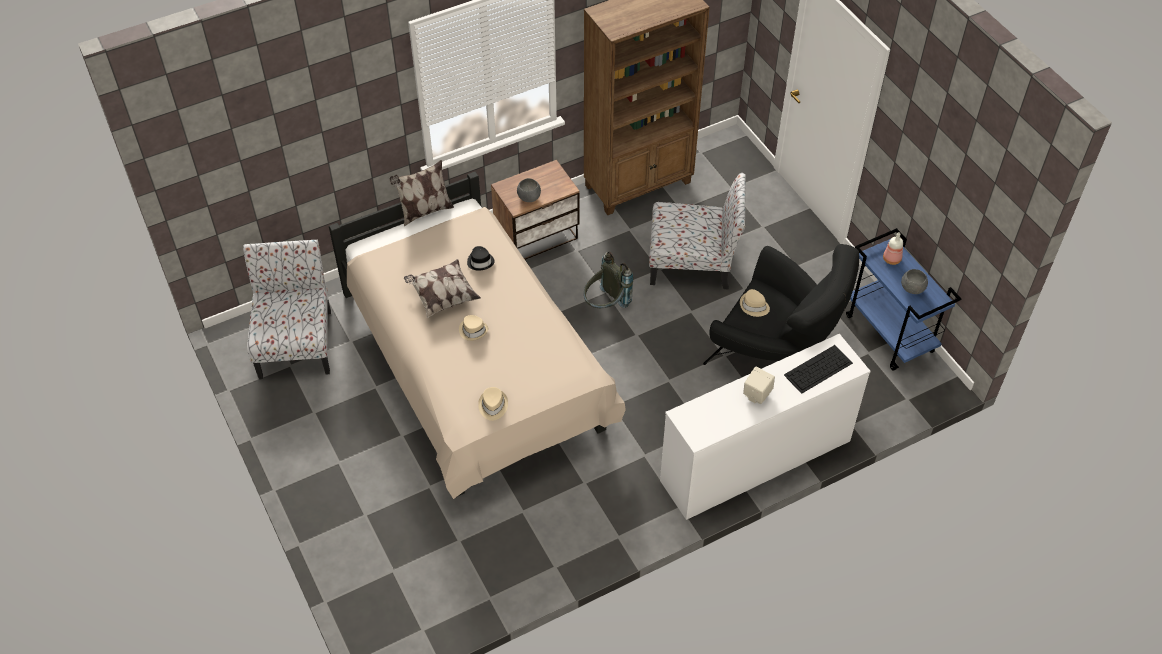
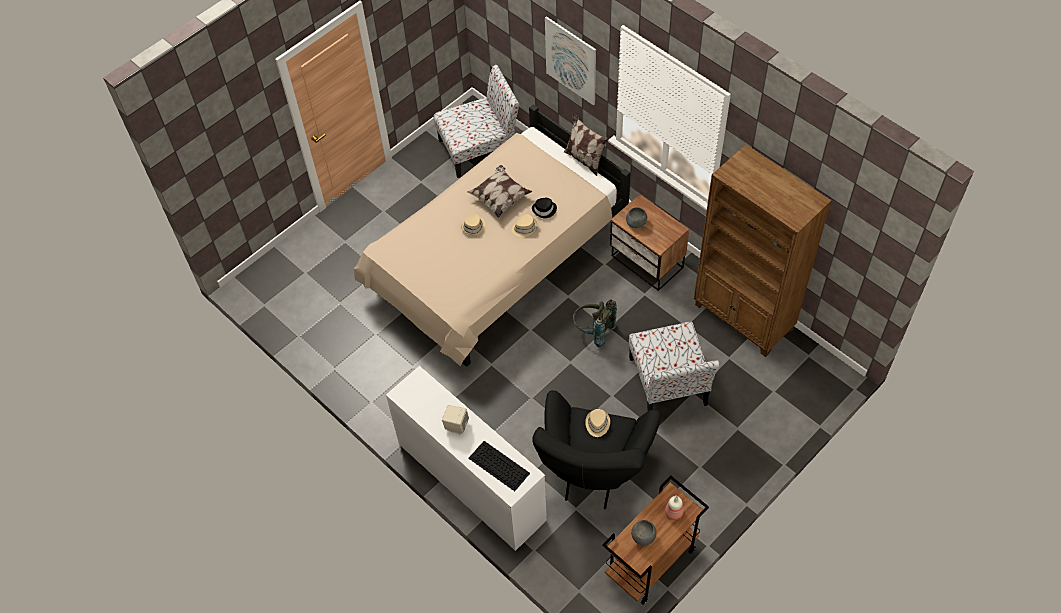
camera: 75 degrees right, 5 degrees up
beige hat [478,387,508,421] -> beige hat moved to [512,214,538,237]
blue cart [846,228,961,371] -> brown cart [602,475,709,605]
none -> picture [545,16,596,106]

